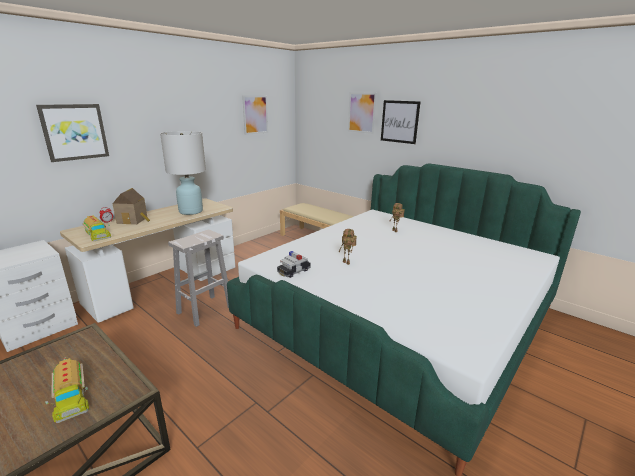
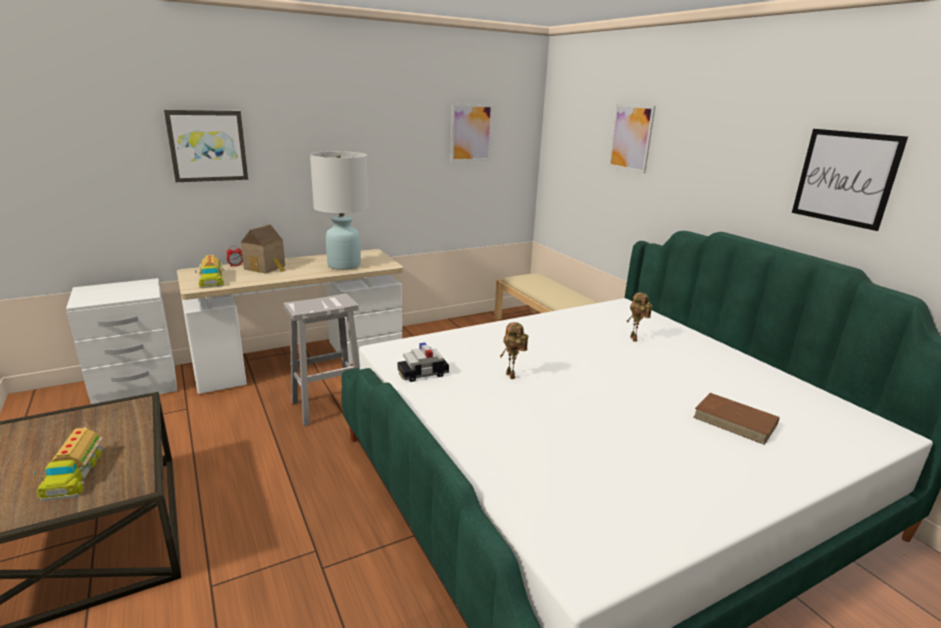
camera: 20 degrees right, 0 degrees up
picture [381,100,420,144] -> picture moved to [792,129,908,231]
none -> brown book [693,393,780,445]

